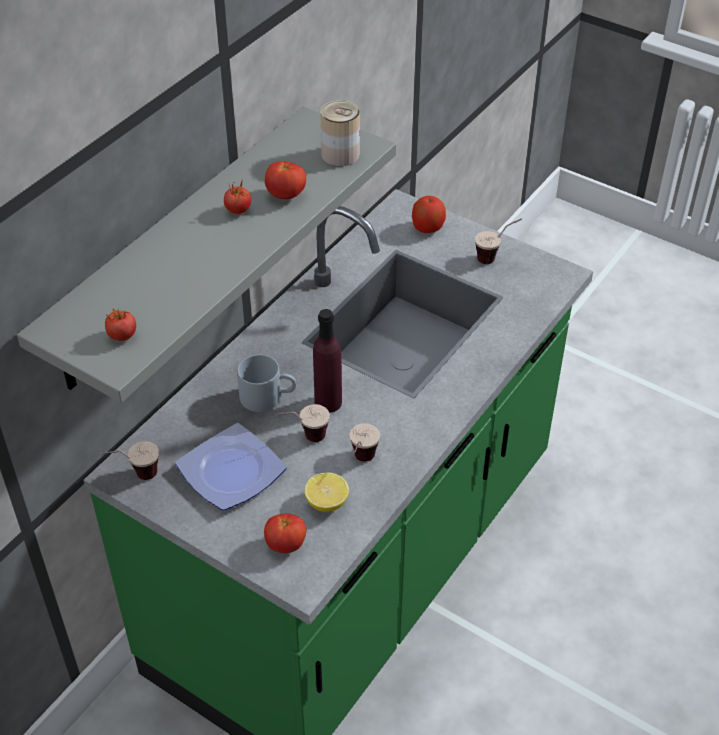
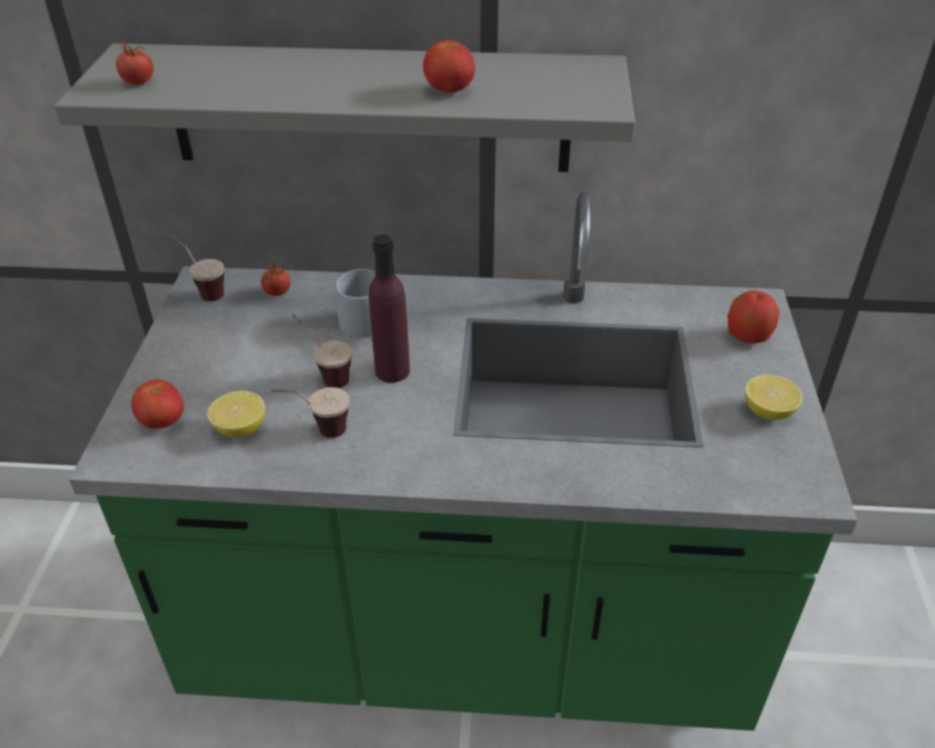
camera: 60 degrees right, 5 degrees down
plate [175,423,287,511] -> none
tomato [224,181,251,214] -> tomato moved to [261,261,291,296]
can [320,100,360,166] -> none
cup [475,218,522,264] -> lemon [745,375,802,420]

